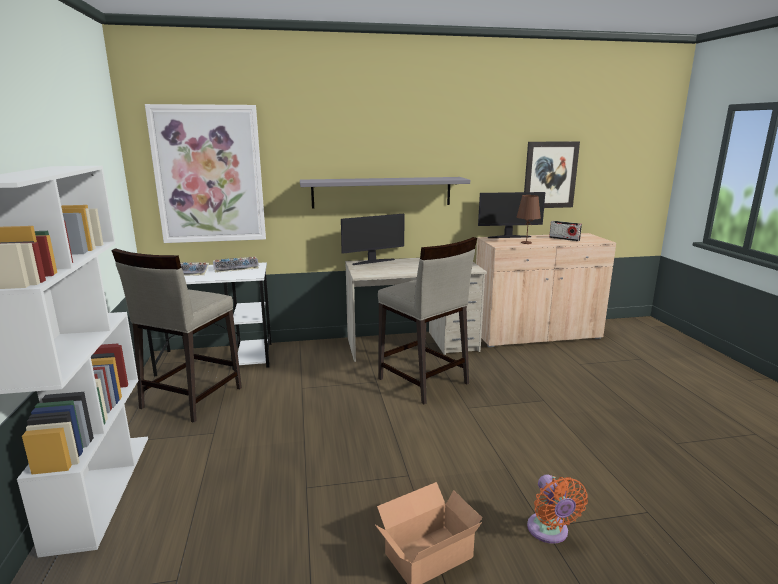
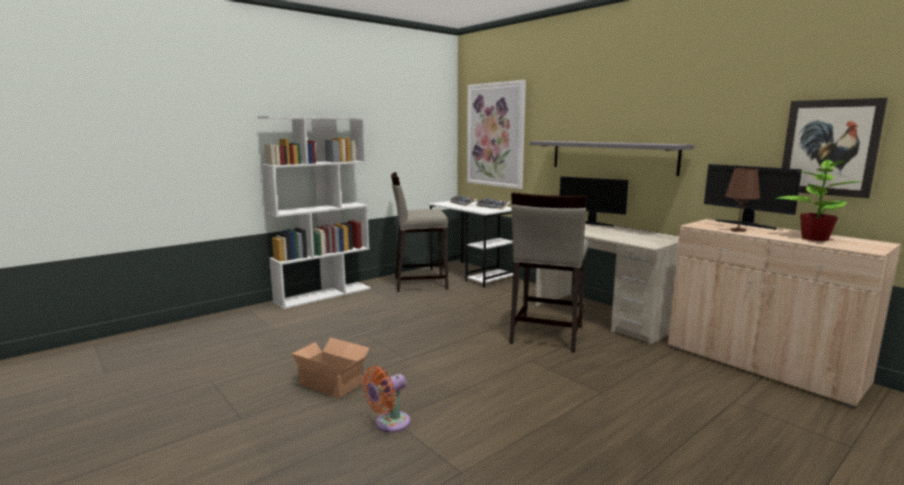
camera: 60 degrees right, 5 degrees down
radio [549,221,582,241] -> potted plant [775,160,861,241]

